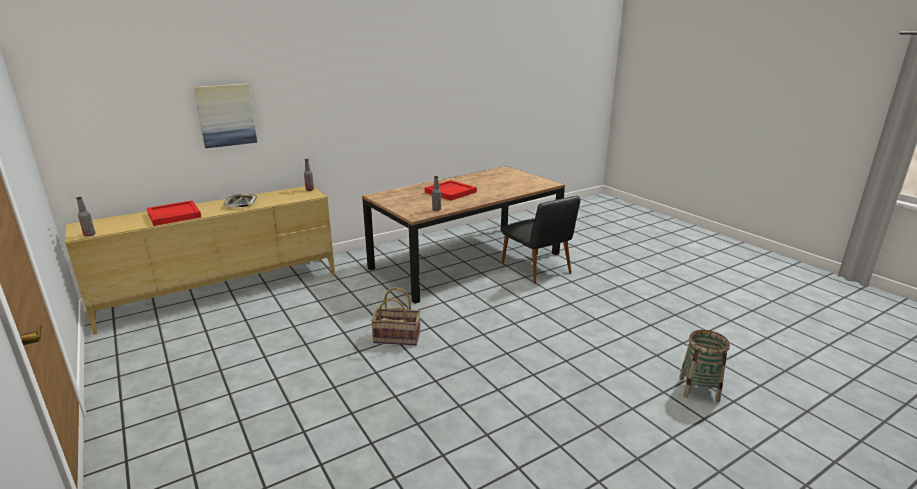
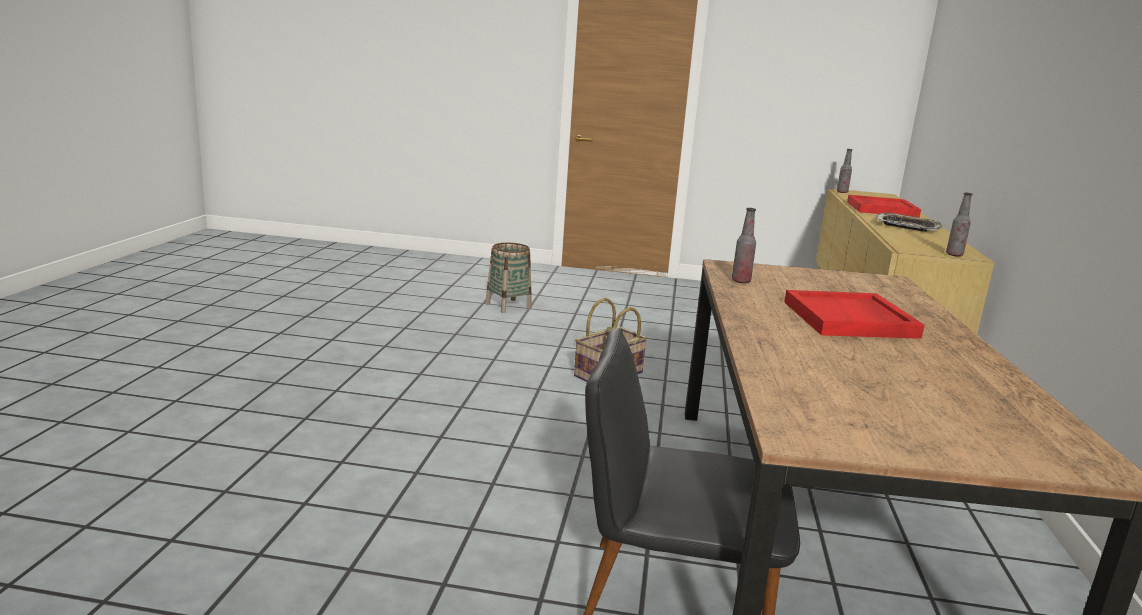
camera: 130 degrees right, 5 degrees down
picture [194,84,257,148] -> none
basket [679,330,730,402] -> basket moved to [486,243,532,313]

